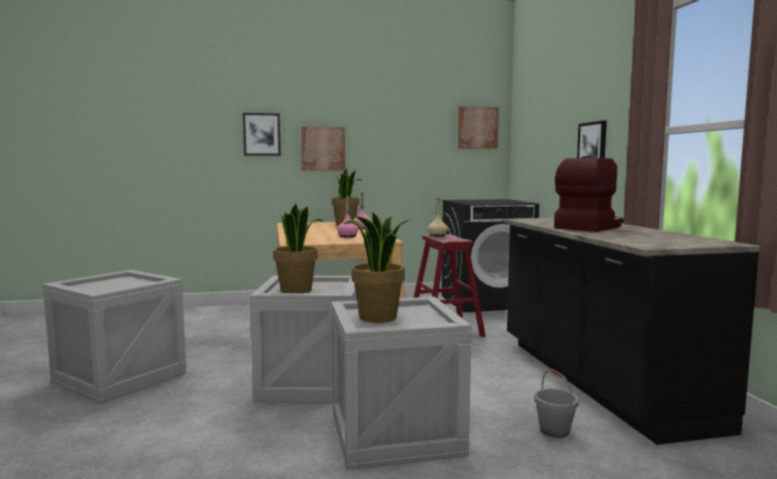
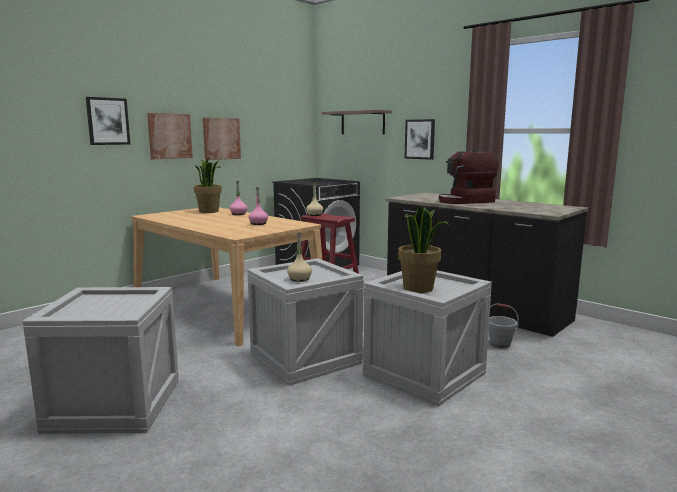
camera: 35 degrees left, 5 degrees up
potted plant [273,204,324,293] -> beige bottle [287,233,312,282]
picture [458,106,499,149] -> picture moved to [203,118,241,160]
coffee machine [554,156,623,232] -> coffee machine turned 120 degrees counterclockwise [439,150,499,204]
none -> shelf [321,110,392,134]

